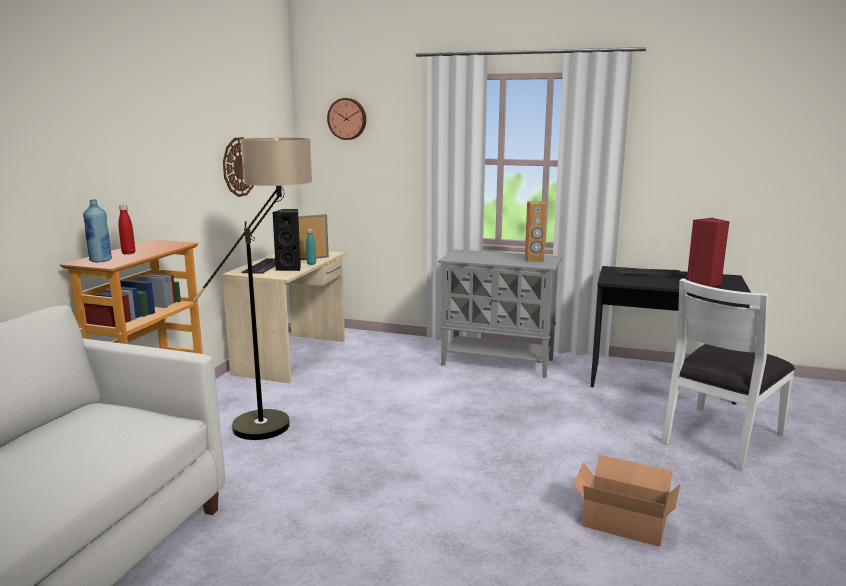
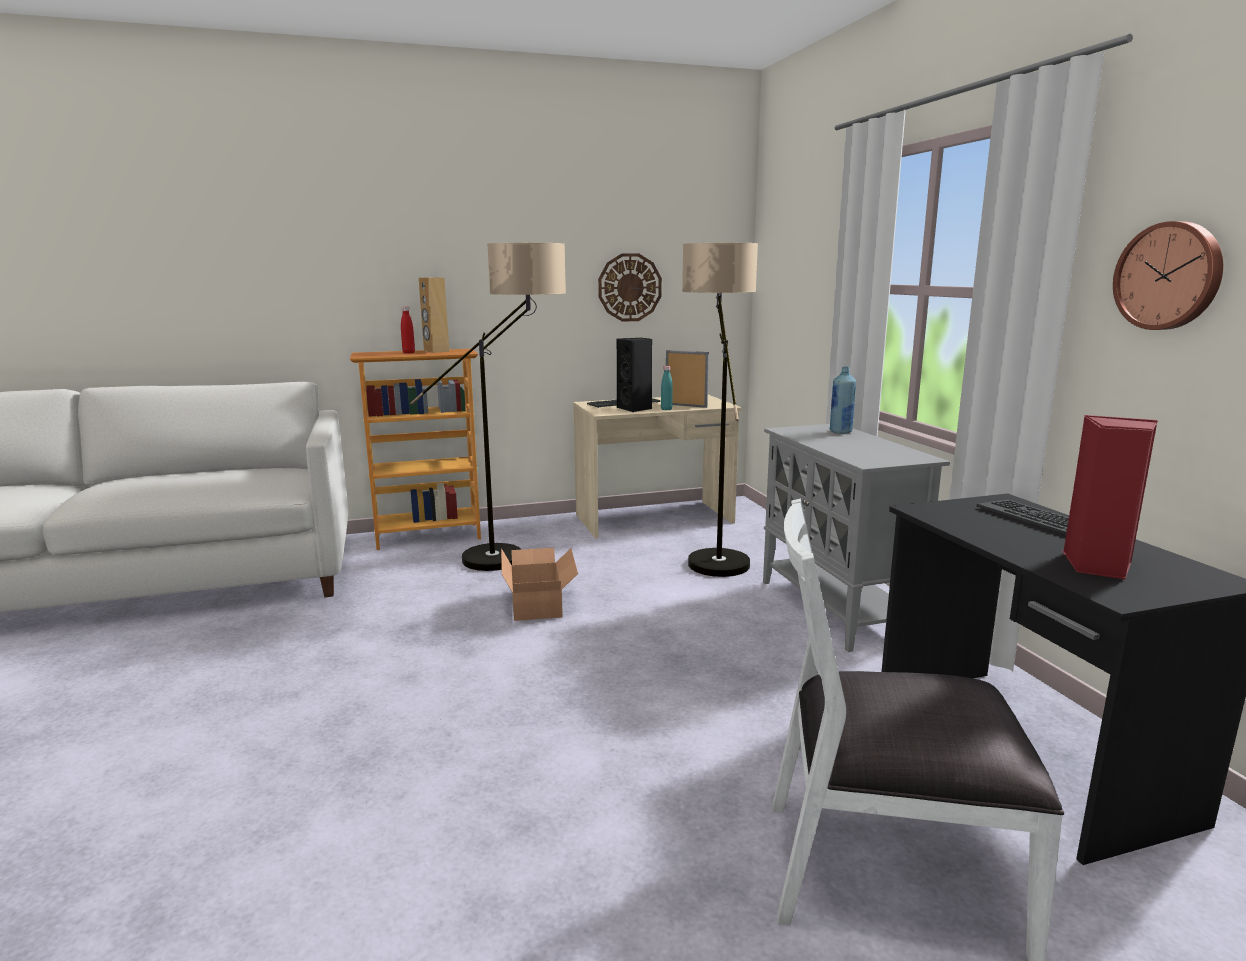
camera: 55 degrees right, 0 degrees up
blue bottle [83,199,112,262] -> blue bottle moved to [830,366,856,434]
wall clock [327,98,366,140] -> wall clock moved to [1113,221,1223,330]
brown speaker [525,201,547,262] -> brown speaker moved to [419,277,449,353]
cardboard box [573,455,681,547] -> cardboard box moved to [501,548,578,621]
none -> floor lamp [682,242,758,577]

